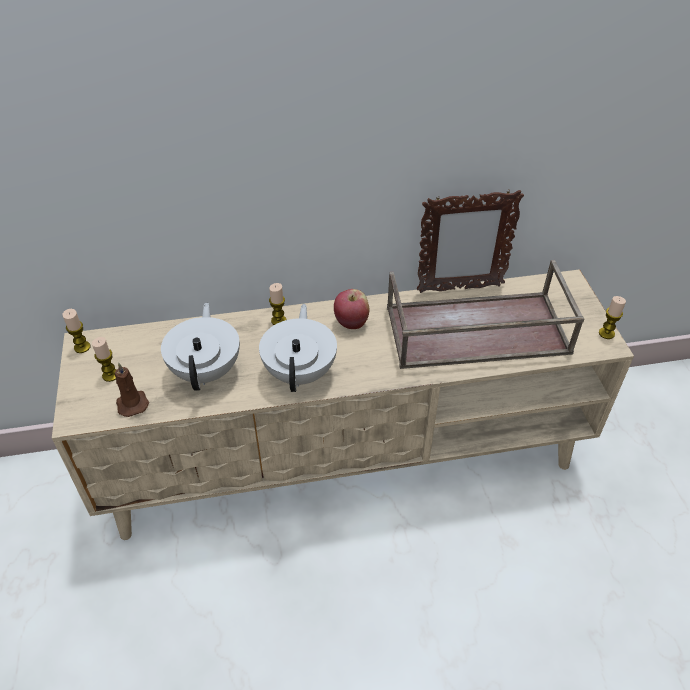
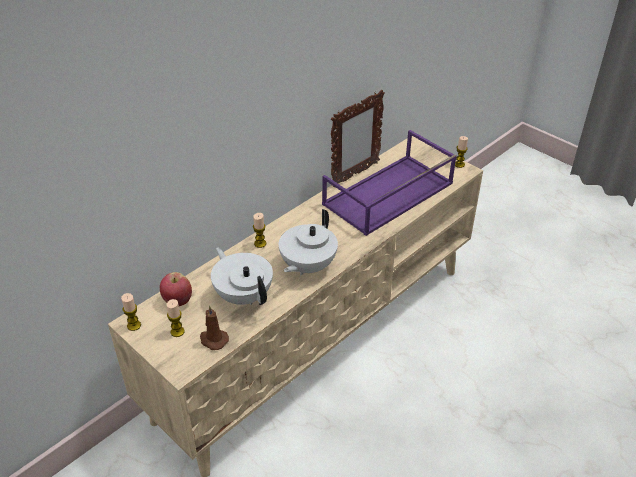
camera: 35 degrees left, 5 degrees down
white teapot [259,304,337,392] -> white teapot turned 120 degrees counterclockwise [279,209,338,276]
apple [334,289,369,329] -> apple moved to [160,272,192,306]
brown tray [387,260,584,369] -> purple tray [322,130,457,236]

